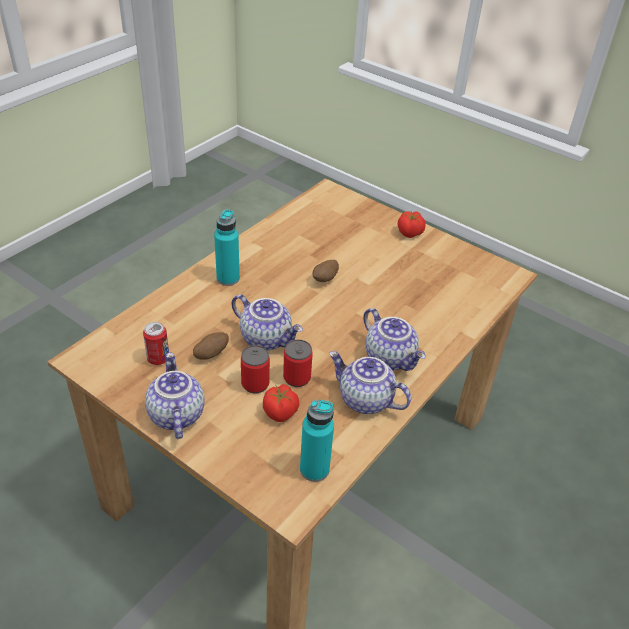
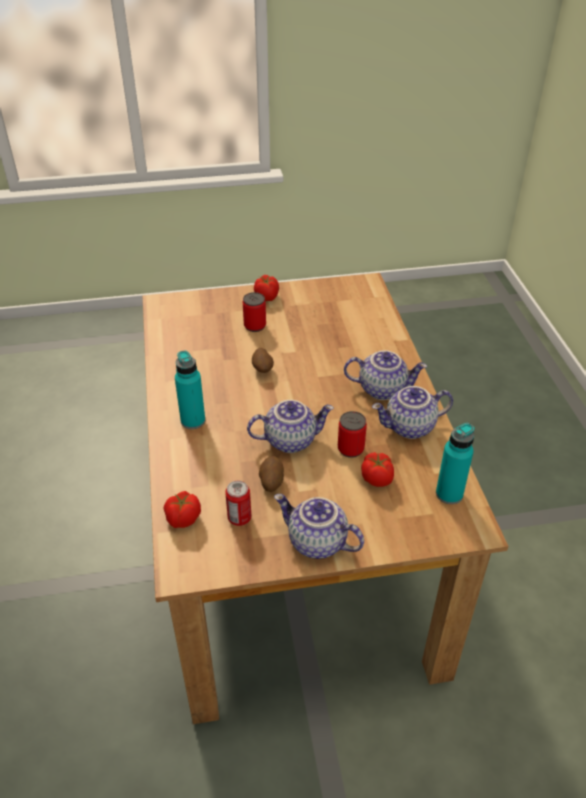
camera: 45 degrees left, 0 degrees up
can [241,345,270,393] -> can moved to [243,292,266,332]
none -> tomato [163,491,201,528]

